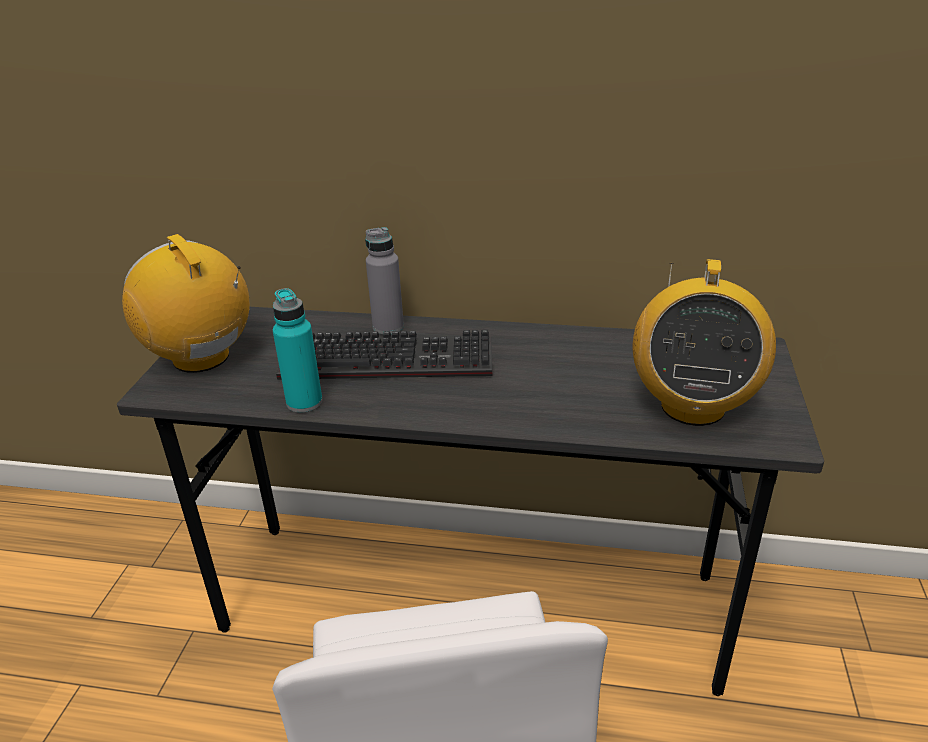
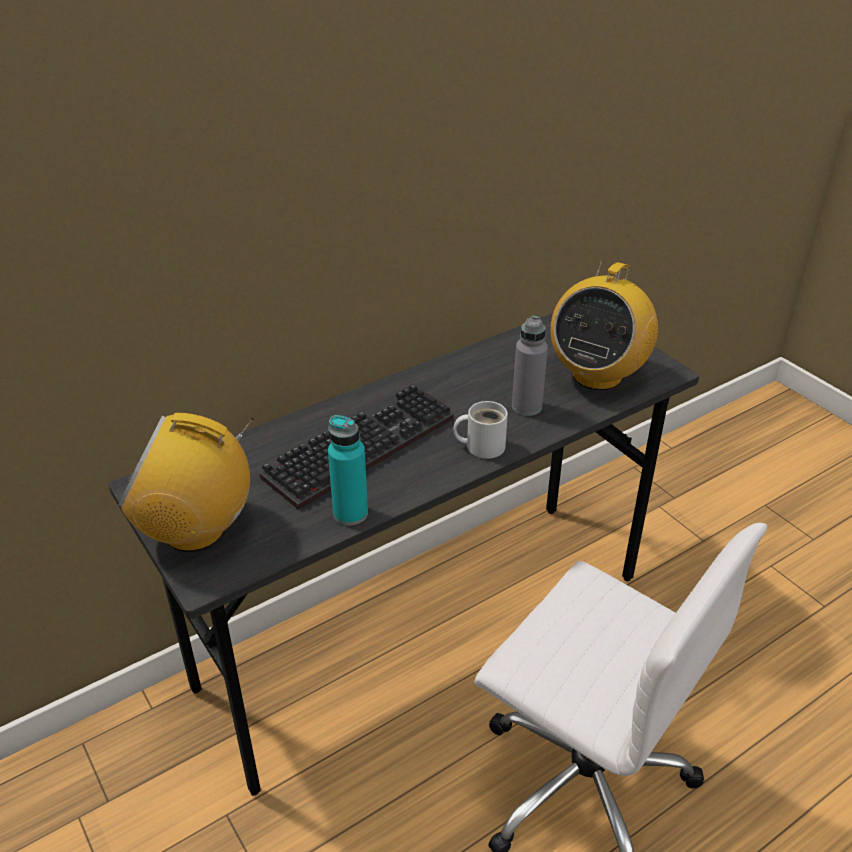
camera: 45 degrees left, 5 degrees up
grey bottle [365,227,404,334] -> grey bottle moved to [512,316,548,416]
radio [632,259,776,426] -> radio turned 60 degrees clockwise [550,261,658,390]
none -> white mug [454,401,508,459]

